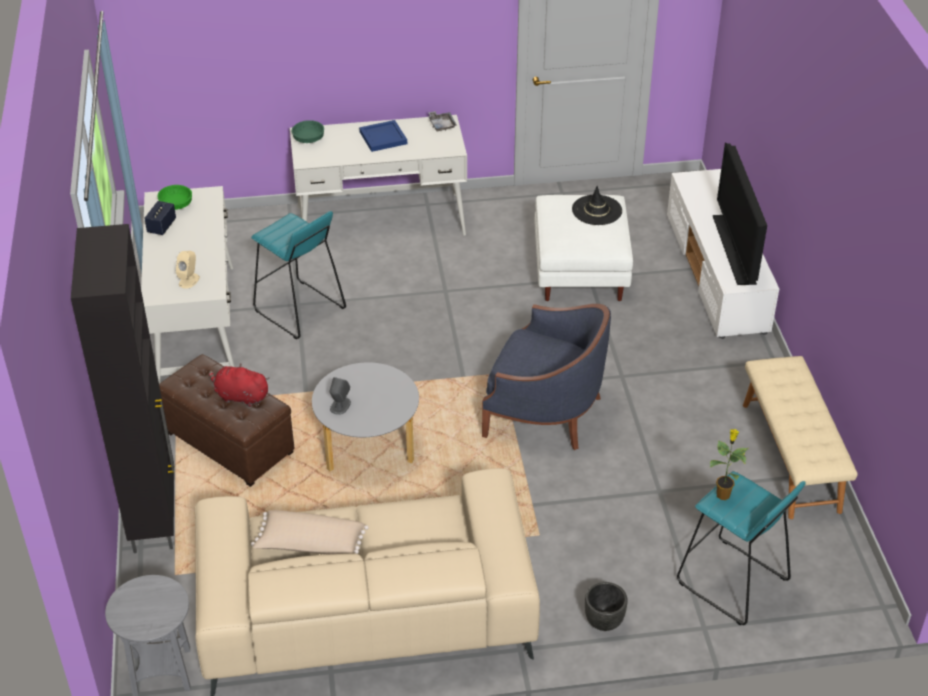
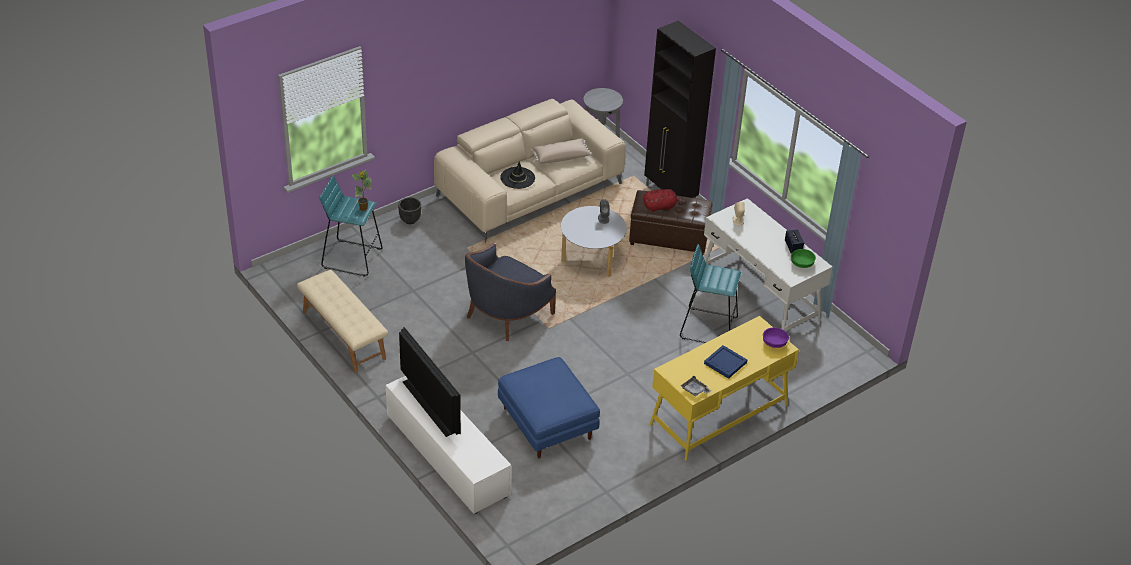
camera: 150 degrees right, 0 degrees up
white desk [290,115,467,236] -> yellow desk [649,316,799,460]
green bowl [292,120,324,143] -> purple bowl [763,327,789,348]
blue armchair [482,304,611,450] -> blue armchair turned 45 degrees counterclockwise [465,243,556,341]
white ottoman [535,195,633,301] -> blue ottoman [498,357,600,458]
black hat [572,186,622,225] -> black hat moved to [500,161,535,189]

